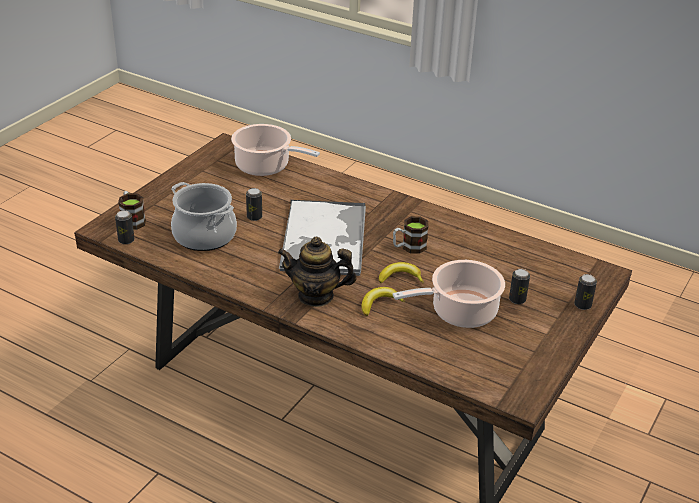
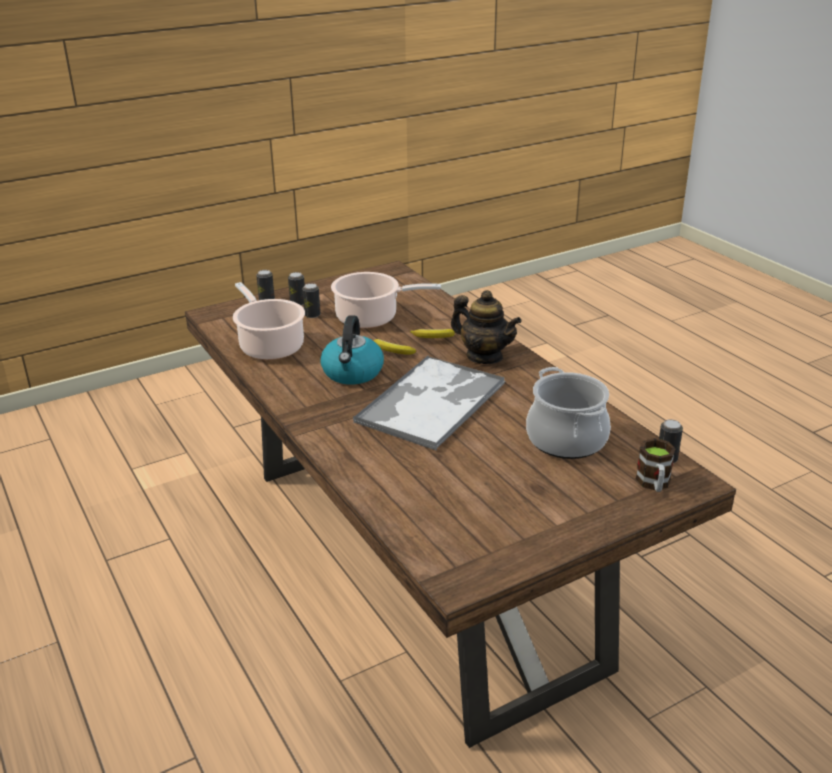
camera: 150 degrees left, 5 degrees down
cooking pot [231,124,320,176] -> cooking pot moved to [233,282,305,360]
can [246,188,262,221] -> can moved to [288,272,305,305]
mug [393,216,429,254] -> kettle [320,315,384,385]

